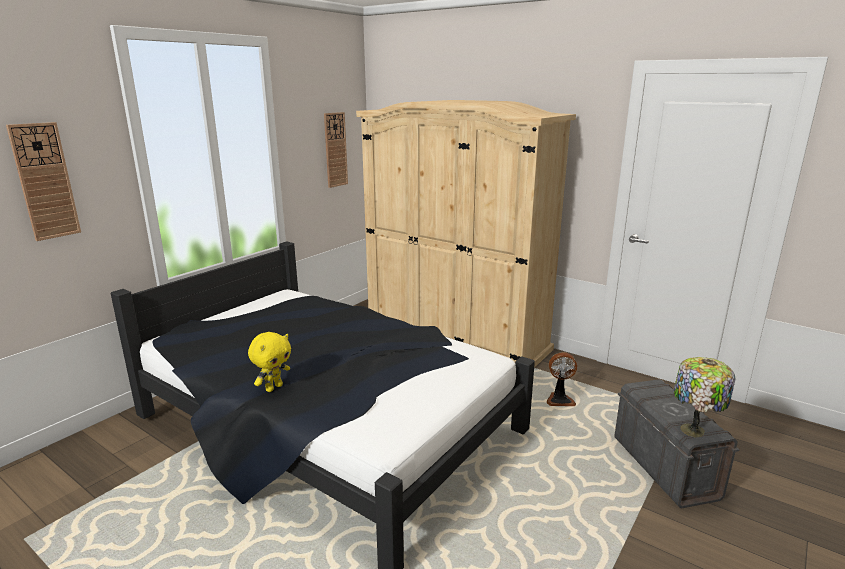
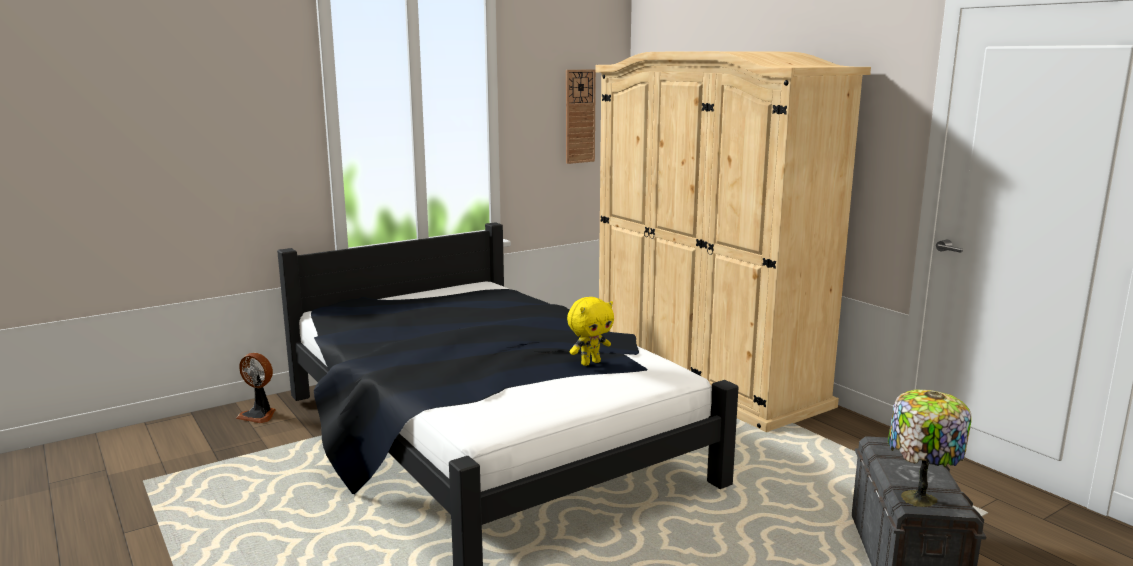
camera: 20 degrees right, 5 degrees down
wall clock [6,122,81,241] -> none
yellow plush toy [248,332,291,392] -> yellow plush toy moved to [567,297,614,366]
fan [547,352,577,406] -> fan moved to [236,353,276,423]

